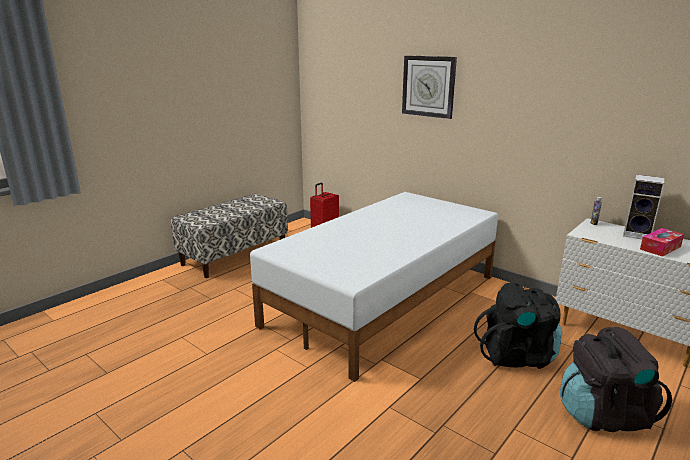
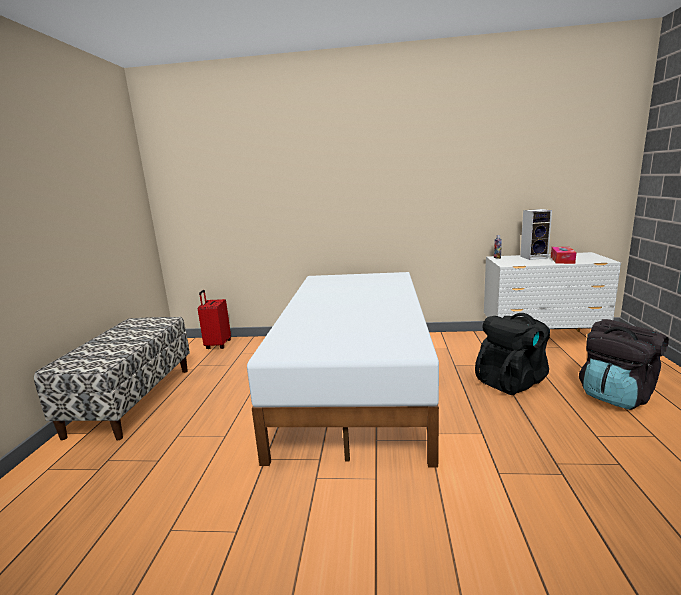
camera: 35 degrees left, 5 degrees down
wall clock [402,55,457,119] -> none

